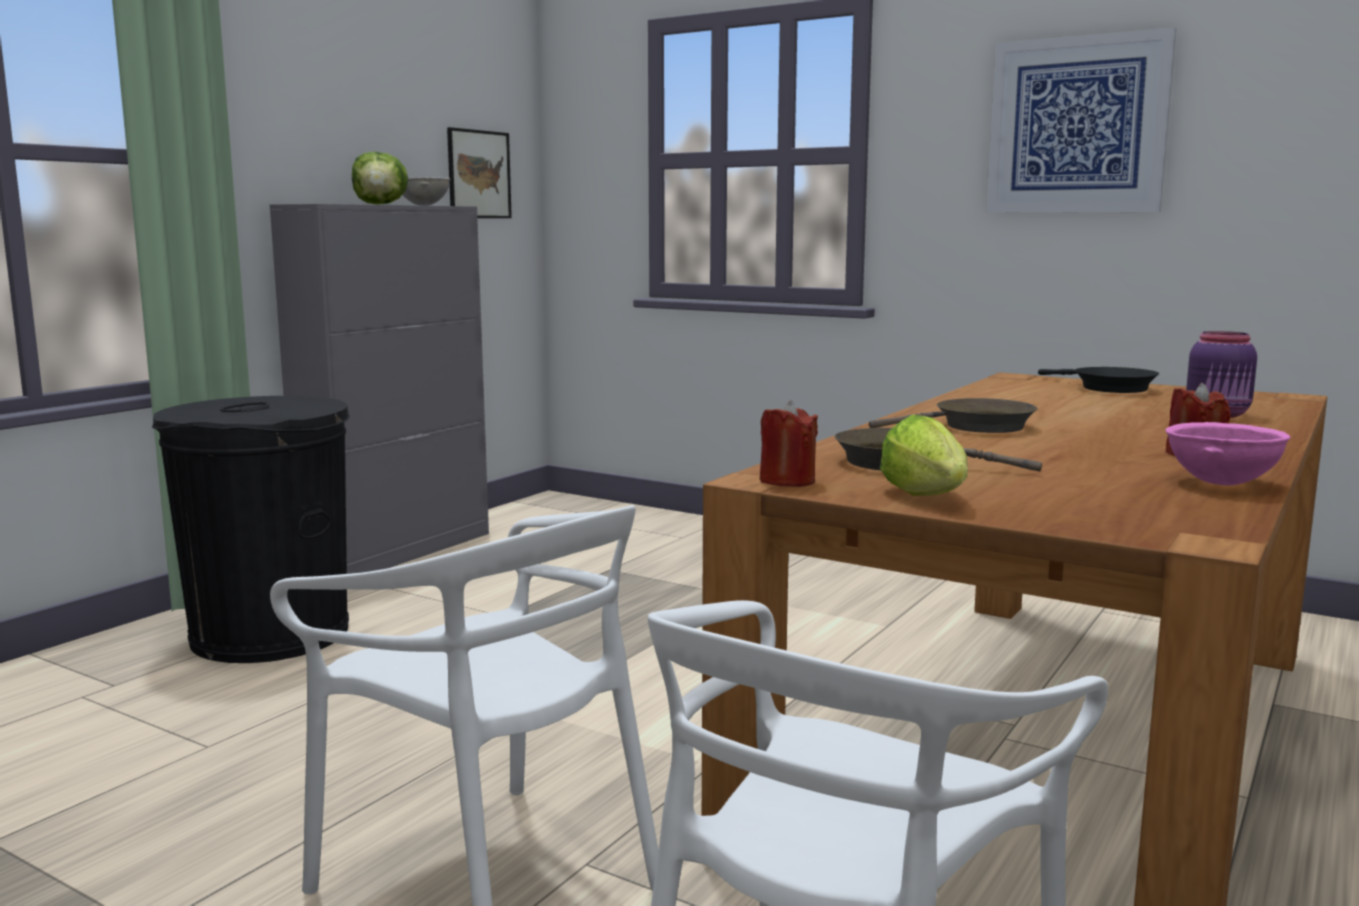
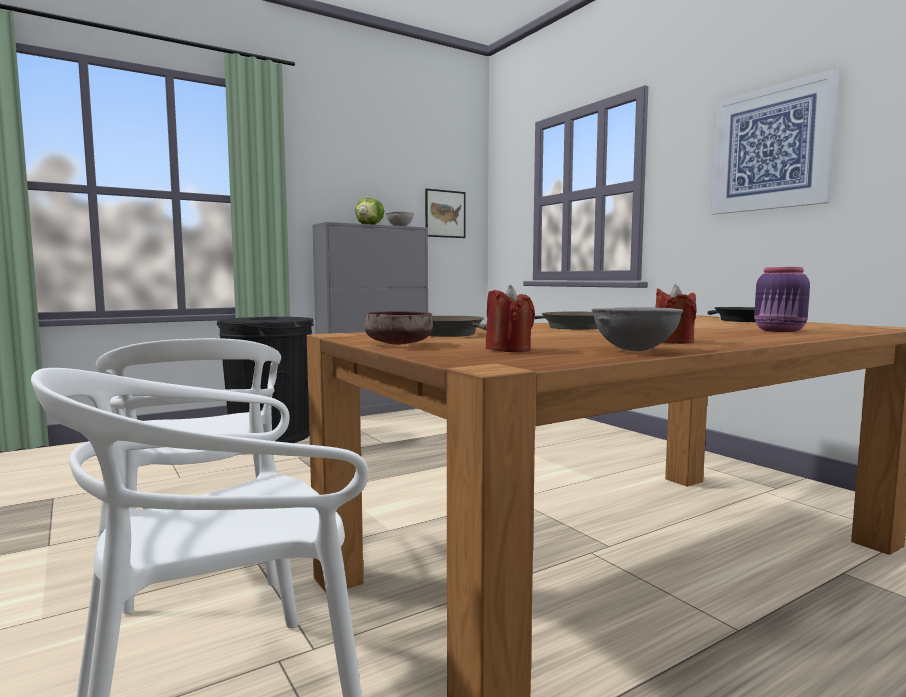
camera: 25 degrees right, 5 degrees down
red candle [760,400,818,487] -> red candle moved to [486,285,535,352]
lettuce [880,415,968,496] -> brown bowl [365,311,433,345]
pink bowl [1166,422,1290,485] -> grey bowl [592,307,683,351]

